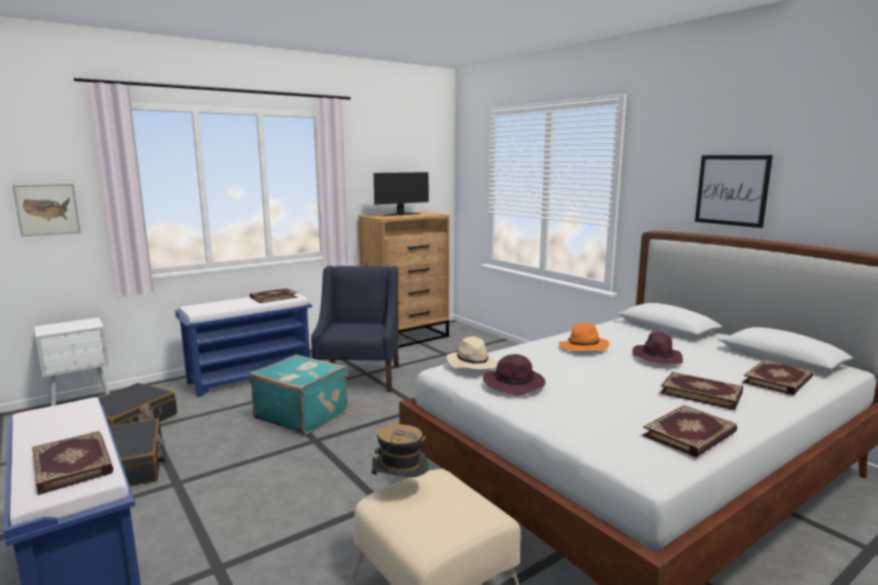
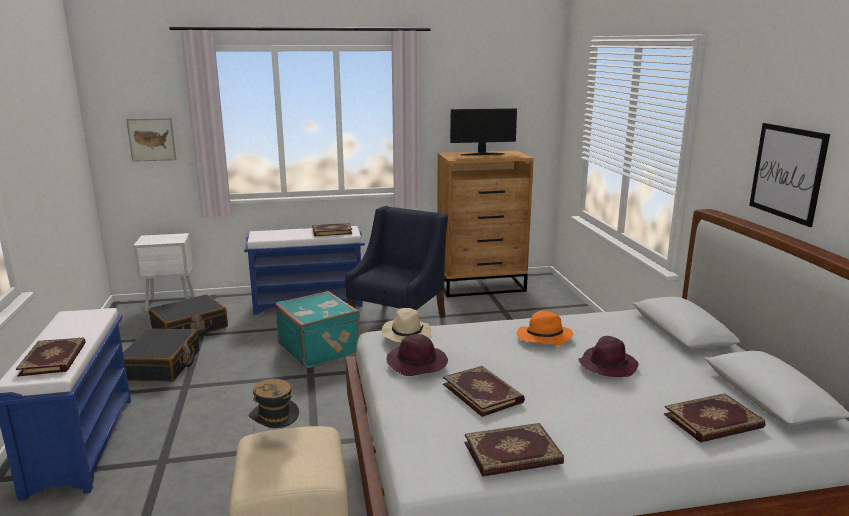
camera: 25 degrees right, 5 degrees up
book [660,372,743,410] -> book moved to [443,366,525,417]

